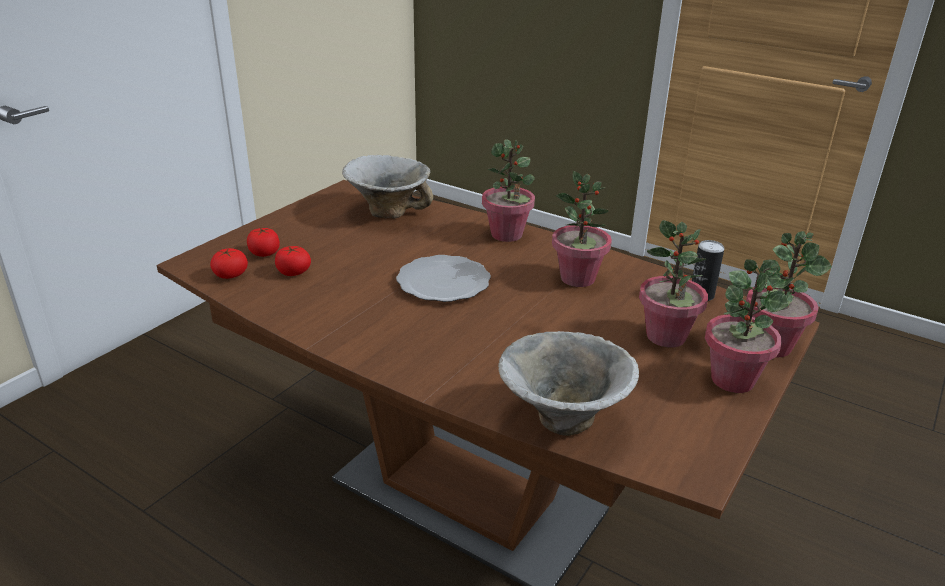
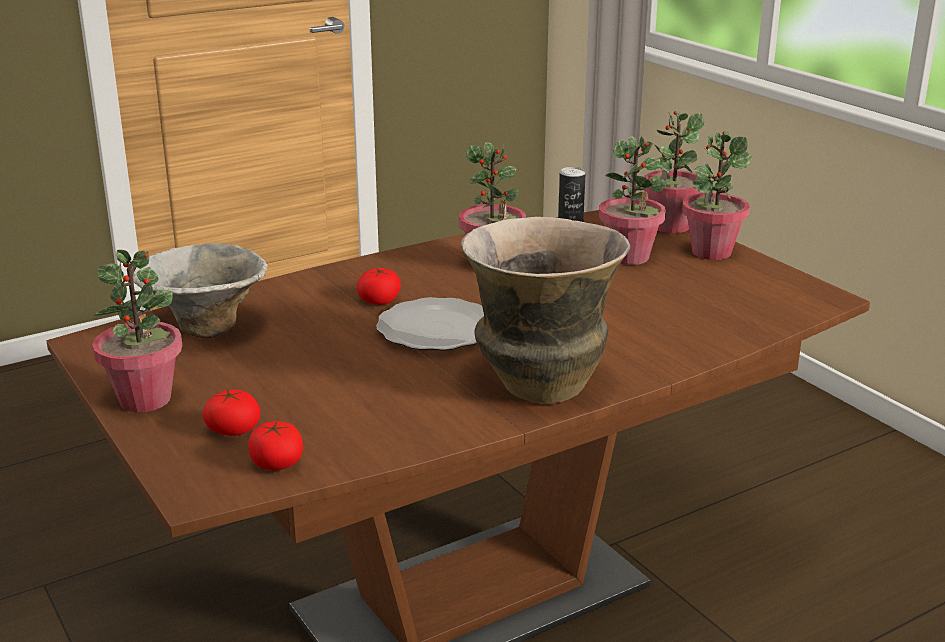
camera: 65 degrees left, 5 degrees down
tomato [275,246,311,276] -> tomato moved to [357,268,401,305]
potted plant [482,139,535,242] -> potted plant moved to [92,250,182,412]
bowl [498,331,639,436] -> none
none -> vase [461,217,631,403]

